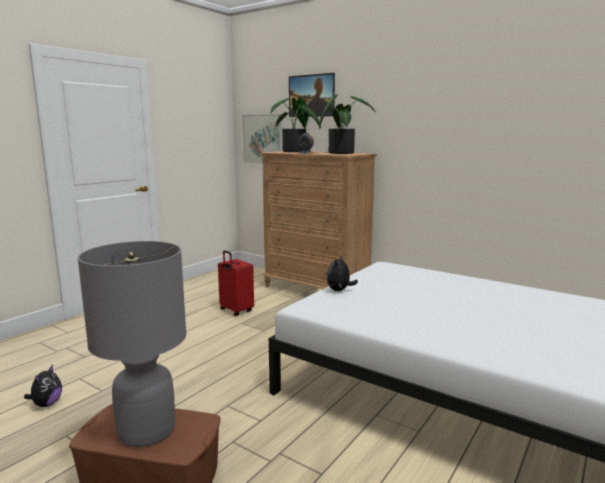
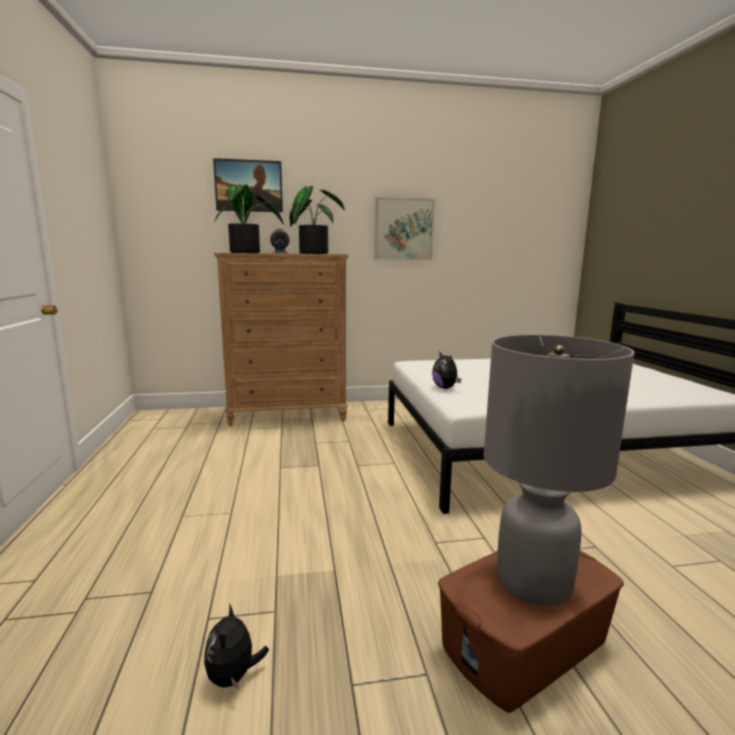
camera: 45 degrees left, 0 degrees up
plush toy [24,365,62,407] -> plush toy turned 150 degrees counterclockwise [204,603,269,690]
red suitcase [218,250,254,316] -> none
picture [242,114,282,164] -> picture moved to [375,197,435,260]

